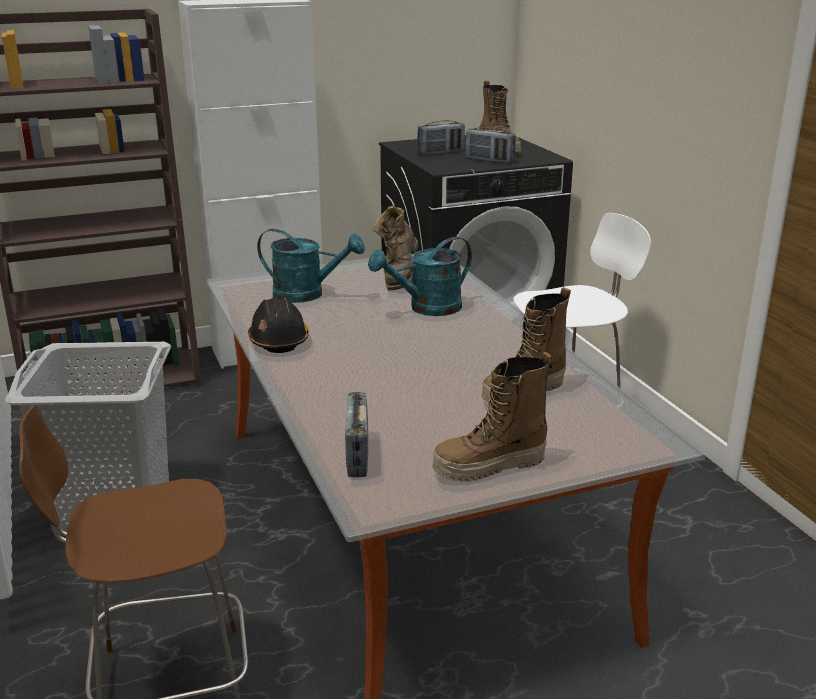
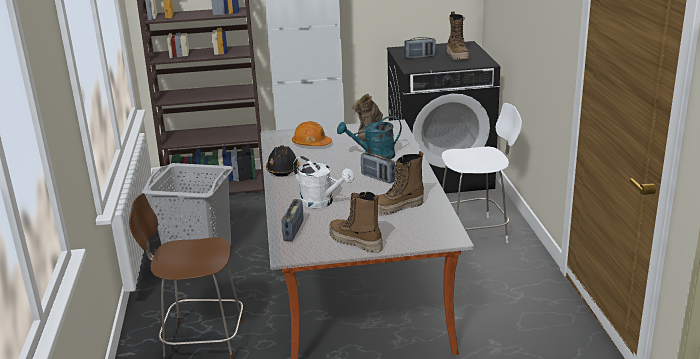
camera: 15 degrees right, 0 degrees up
turquoise watering can [257,229,365,303] -> orange hard hat [292,121,332,146]
boot [432,352,552,482] -> boot turned 45 degrees clockwise [329,191,383,253]
radio [465,127,516,163] -> radio moved to [361,152,396,183]
none -> white watering can [293,156,354,208]

